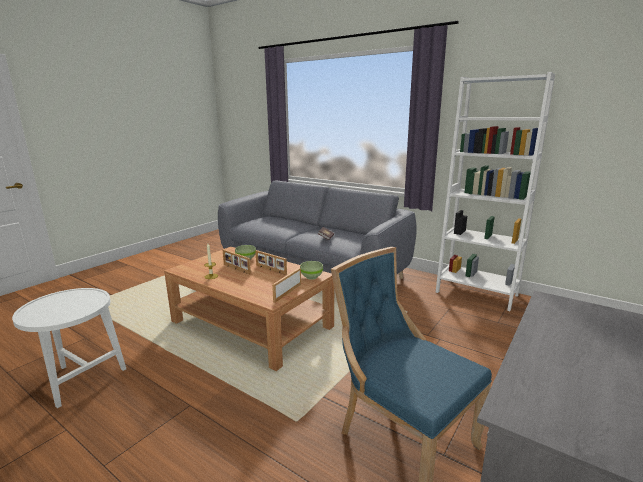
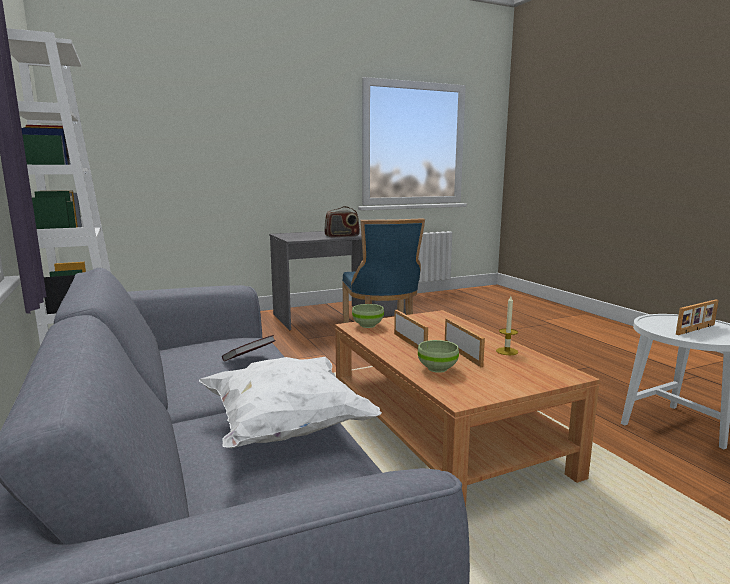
camera: 150 degrees left, 5 degrees down
picture frame [272,268,301,303] -> picture frame moved to [676,299,719,335]
none -> white pillow [199,357,382,449]
none -> radio [324,206,360,237]

